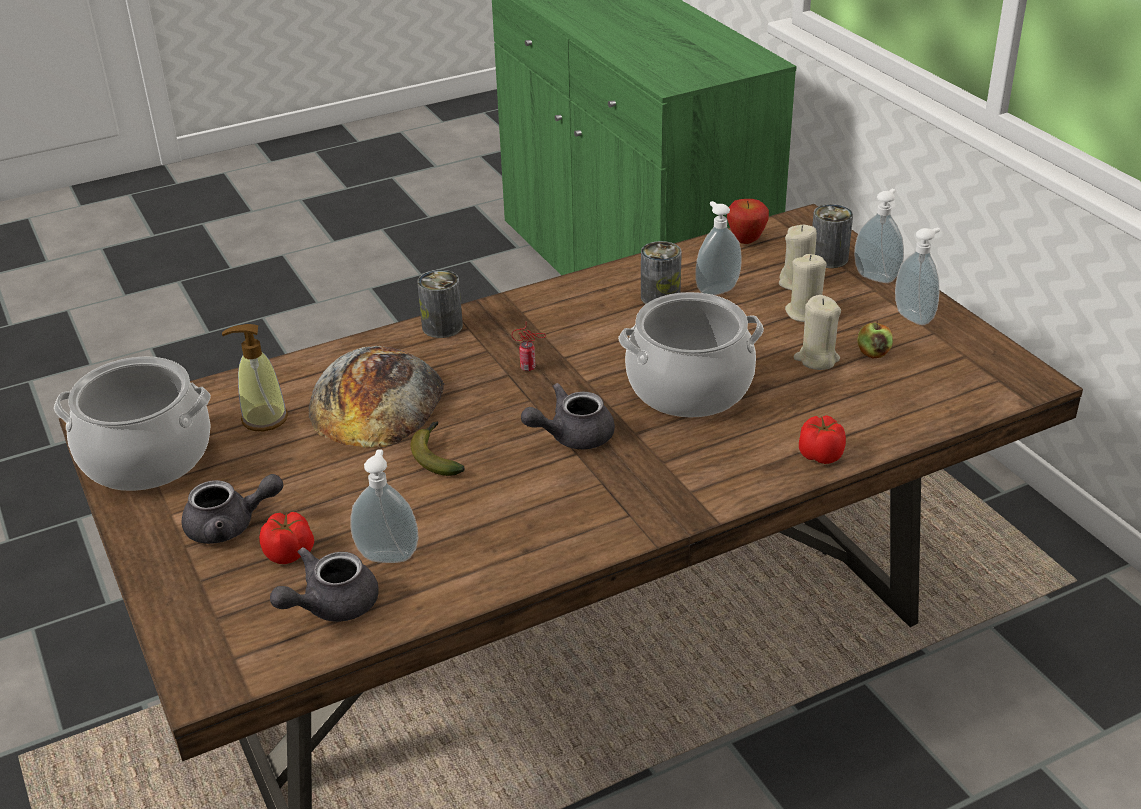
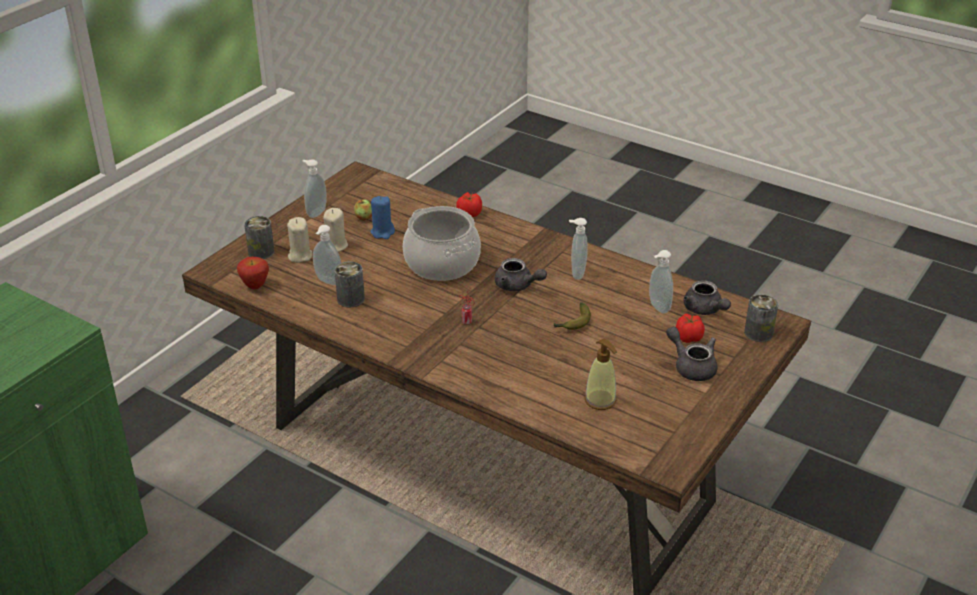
camera: 120 degrees left, 0 degrees up
cooking pot [54,356,211,491] -> none
grey teapot [270,547,379,622] -> grey teapot turned 45 degrees clockwise [684,280,731,315]
bread [308,346,445,448] -> none
can [417,270,463,338] -> can moved to [744,294,779,342]
beige candle [794,295,841,370] -> blue candle [370,196,395,239]
soap dispenser [854,189,904,283] -> soap dispenser moved to [569,218,588,280]

